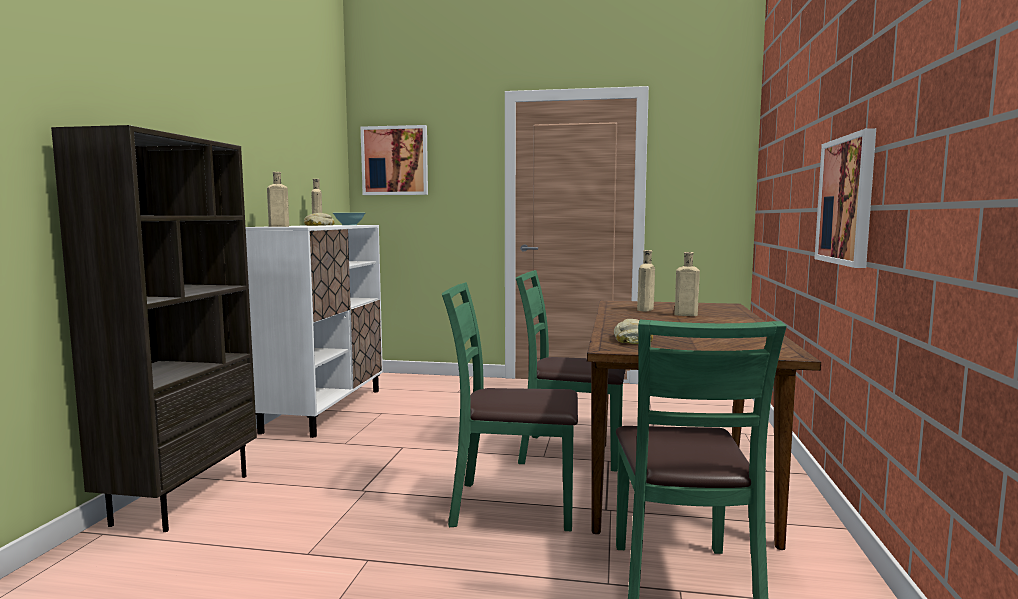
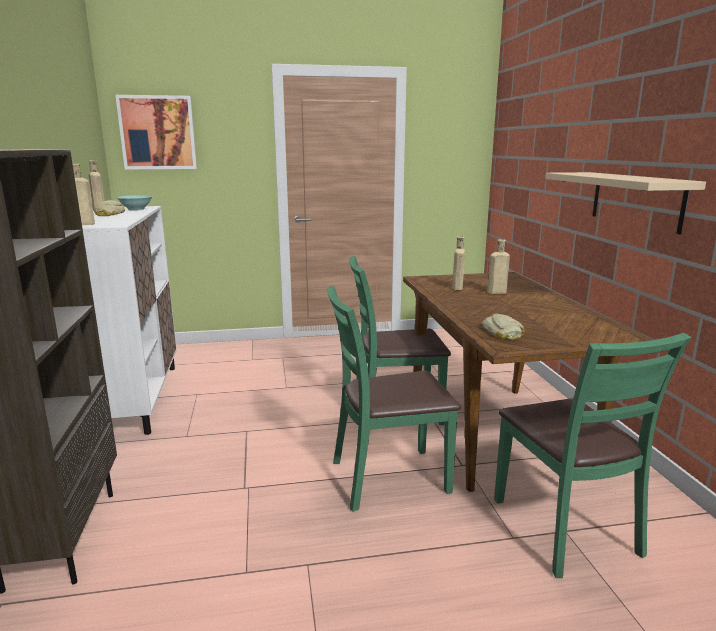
camera: 20 degrees left, 10 degrees up
picture [814,128,876,268] -> beige shelf [545,172,706,234]

